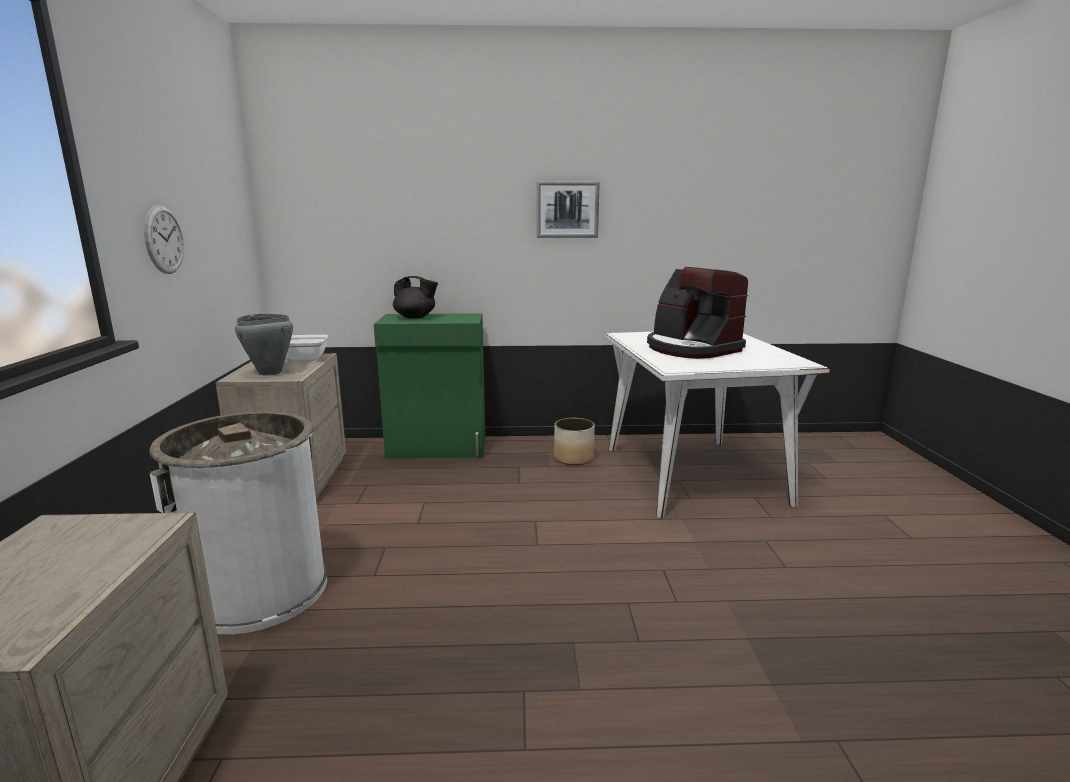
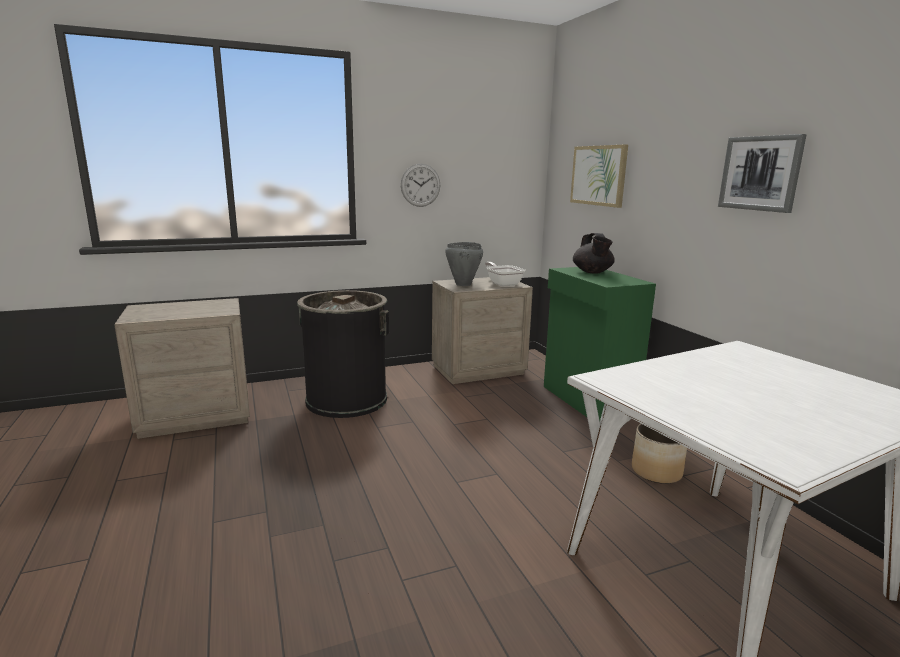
camera: 70 degrees right, 0 degrees up
white trash can [149,411,327,634] -> black trash can [297,290,389,418]
coffee machine [647,267,748,359] -> none
none -> picture [570,145,628,208]

